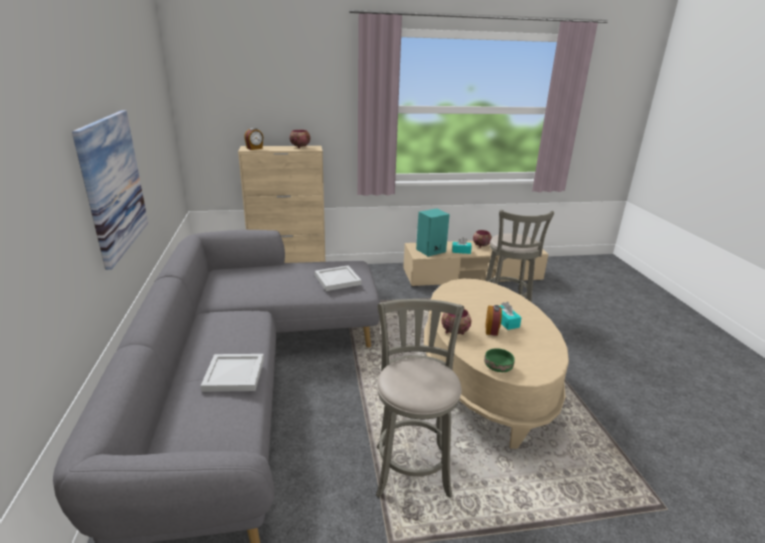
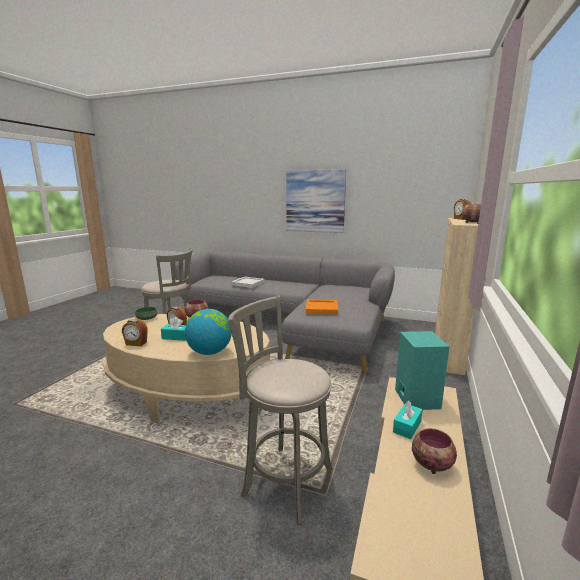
camera: 120 degrees right, 10 degrees down
white tray [315,265,362,291] -> orange tray [306,299,338,314]
none -> alarm clock [122,319,148,346]
none -> globe [185,309,232,355]

